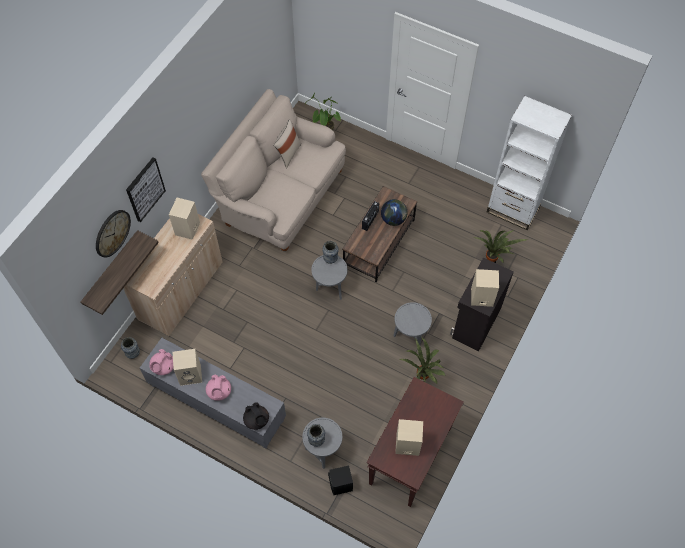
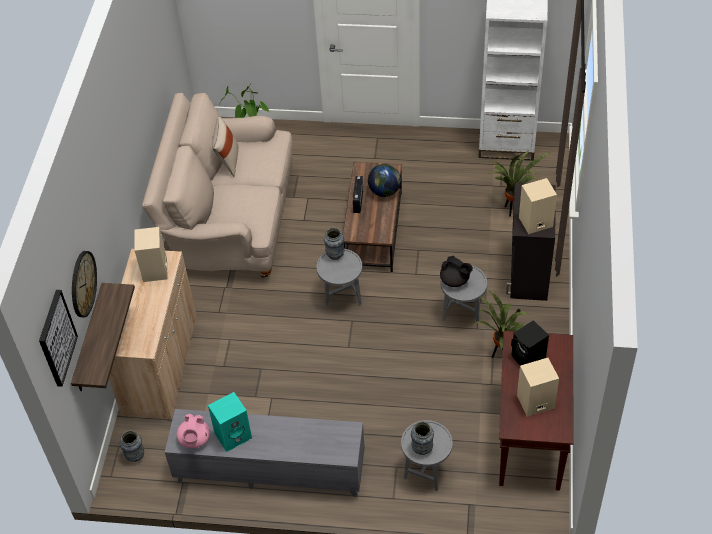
camera: 20 degrees left, 10 degrees down
picture [126,158,166,222] -> picture moved to [39,290,78,387]
beige speaker [172,349,202,386] -> turquoise speaker [208,392,252,452]
pink teapot [206,374,231,401] -> none
black teapot [243,402,269,430] -> black teapot moved to [440,256,473,287]
black speaker [328,466,353,495] -> black speaker moved to [511,320,549,366]

